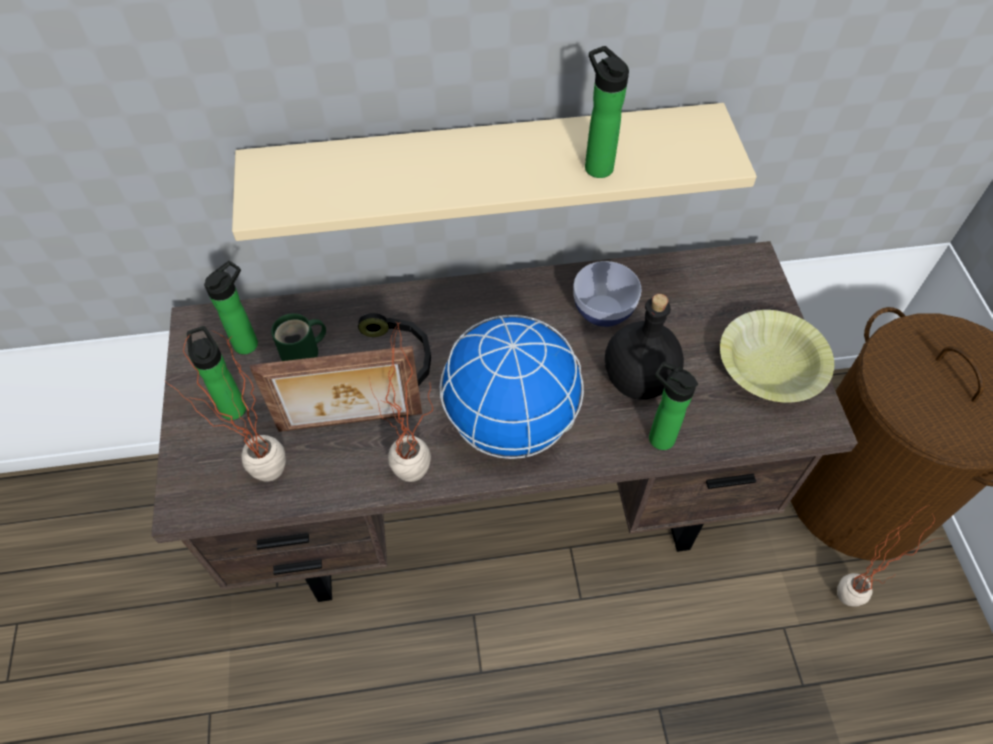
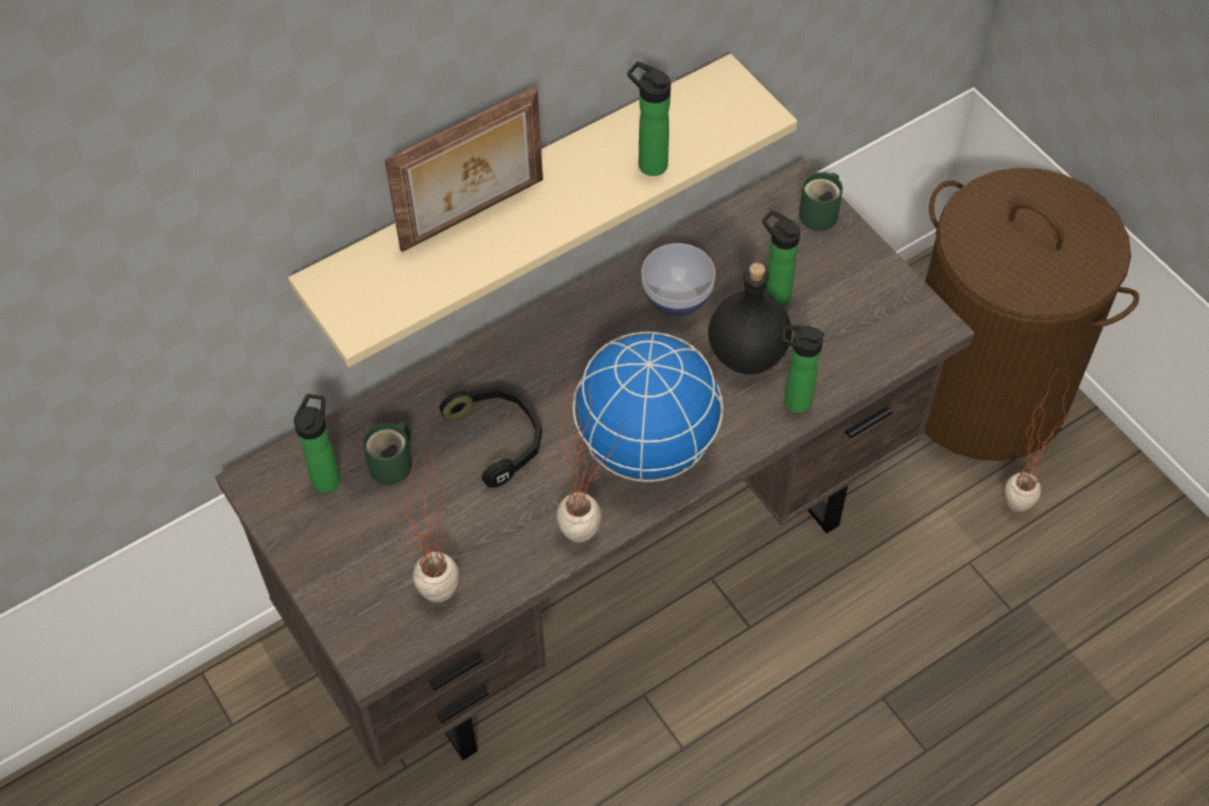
camera: 25 degrees left, 0 degrees up
bottle [187,326,246,420] -> bottle moved to [762,210,800,307]
picture frame [250,346,422,432] -> picture frame moved to [385,86,543,252]
yellow bowl [720,310,834,403] -> none
none -> green mug [799,172,843,231]

